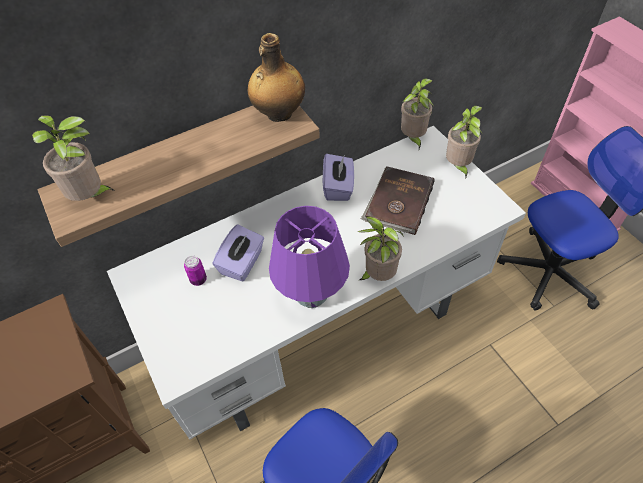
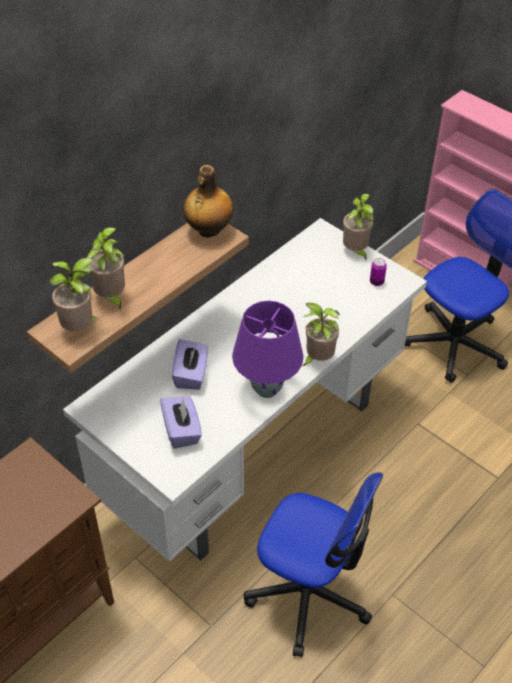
camera: 20 degrees left, 5 degrees down
can [184,256,207,286] -> can moved to [370,258,387,286]
purple tissue box [323,154,354,201] -> purple tissue box moved to [160,397,202,449]
brown book [361,166,435,235] -> none
potted plant [401,79,434,149] -> potted plant moved to [87,227,125,310]

